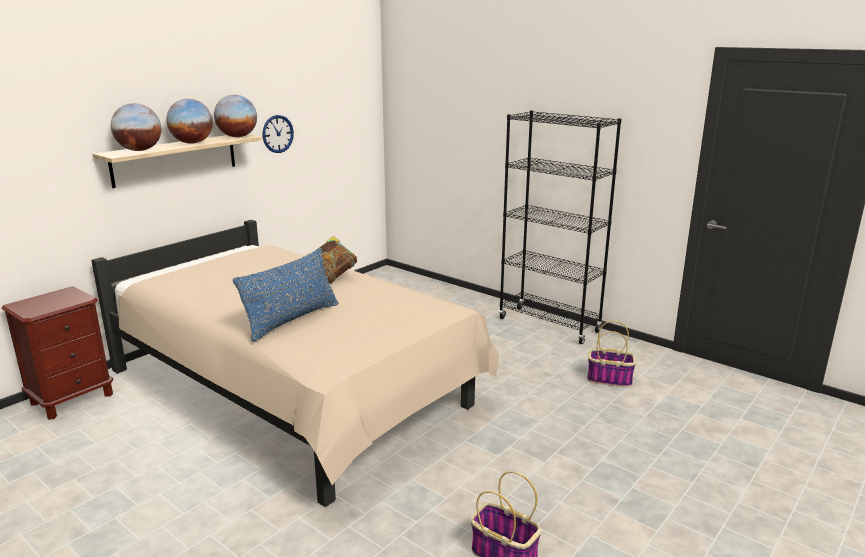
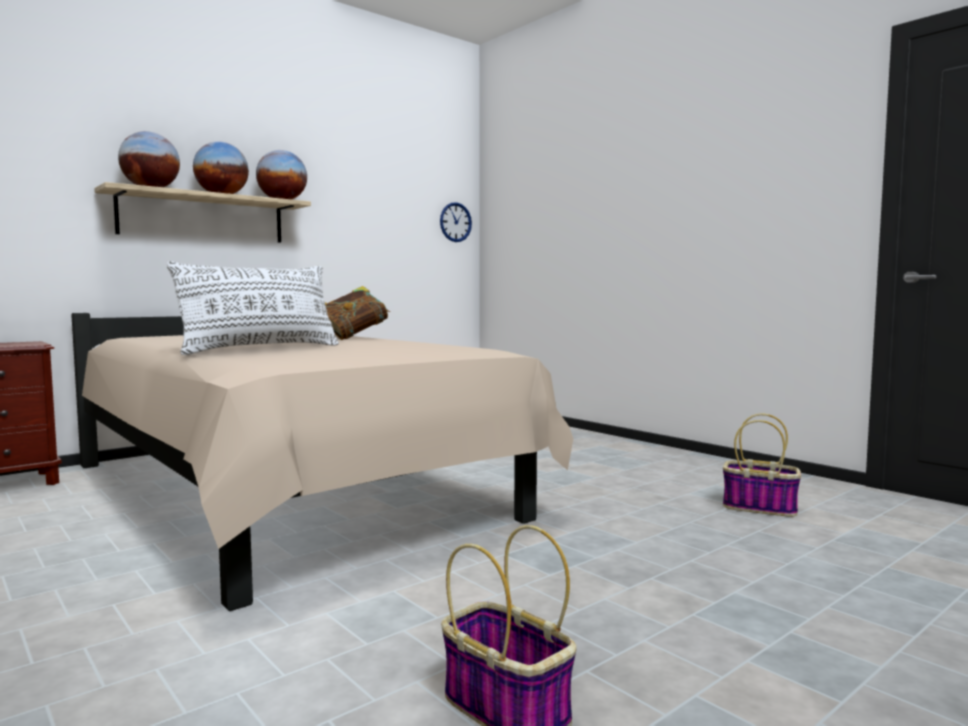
camera: 10 degrees right, 15 degrees down
blue pillow [233,248,338,342] -> white pillow [167,261,339,355]
wall clock [262,115,294,153] -> wall clock moved to [440,202,472,242]
black bookcase [499,110,621,344] -> none

